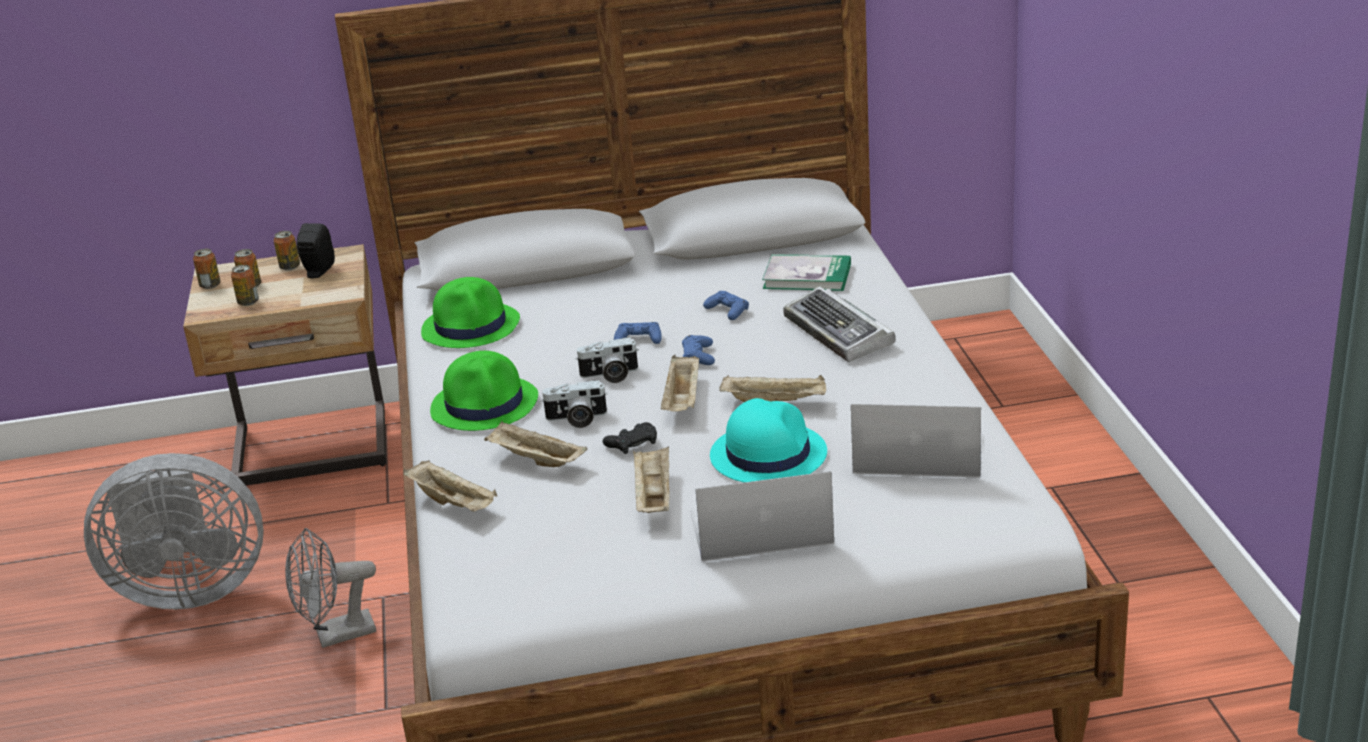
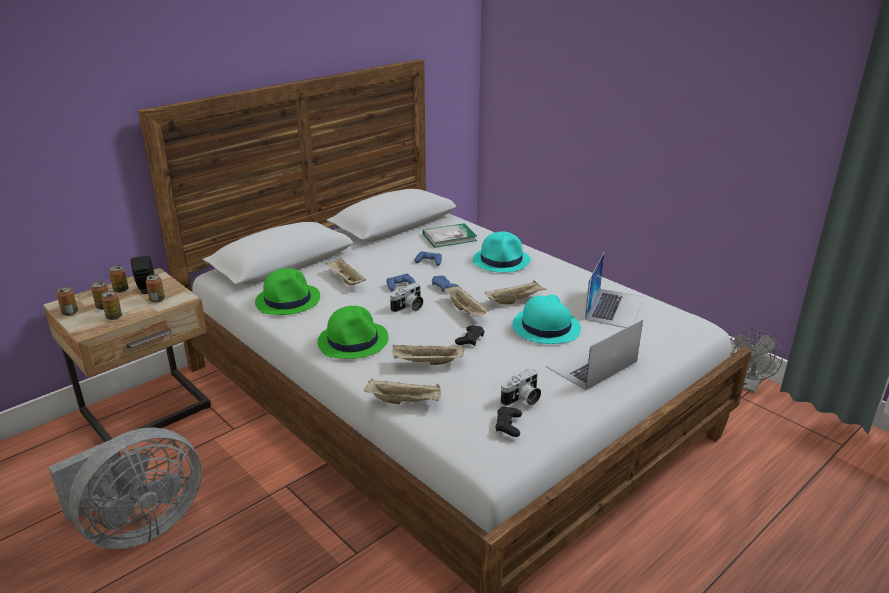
camera: 35 degrees left, 0 degrees up
grey fan [285,528,376,648] -> grey fan moved to [730,329,783,393]
camera [541,380,607,428] -> camera moved to [501,368,541,406]
beige tray [633,446,670,513] -> beige tray moved to [326,258,366,286]
keyboard [783,286,896,362] -> turquoise hat [473,232,531,272]
laptop [851,404,982,477] -> laptop turned 135 degrees clockwise [585,253,644,328]
none -> can [146,274,165,303]
none -> black game controller [495,406,522,437]

